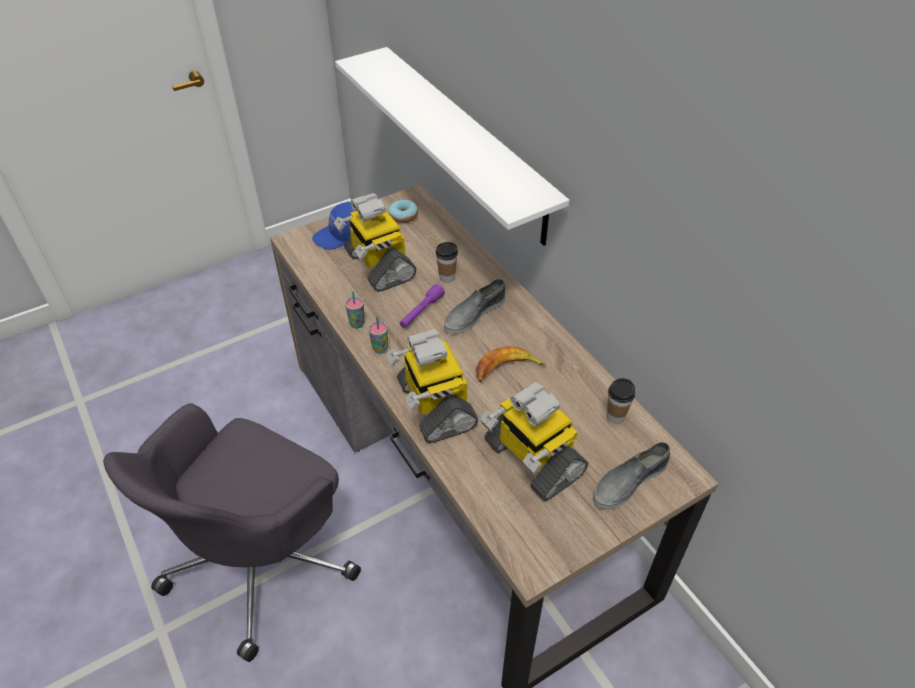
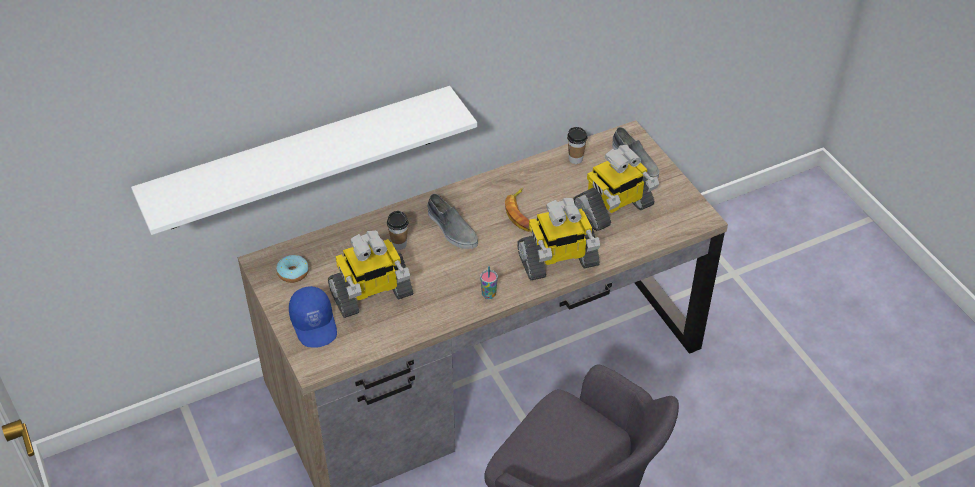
camera: 85 degrees left, 0 degrees up
cup [345,291,364,329] -> none
purple flashlight [400,284,445,328] -> none

